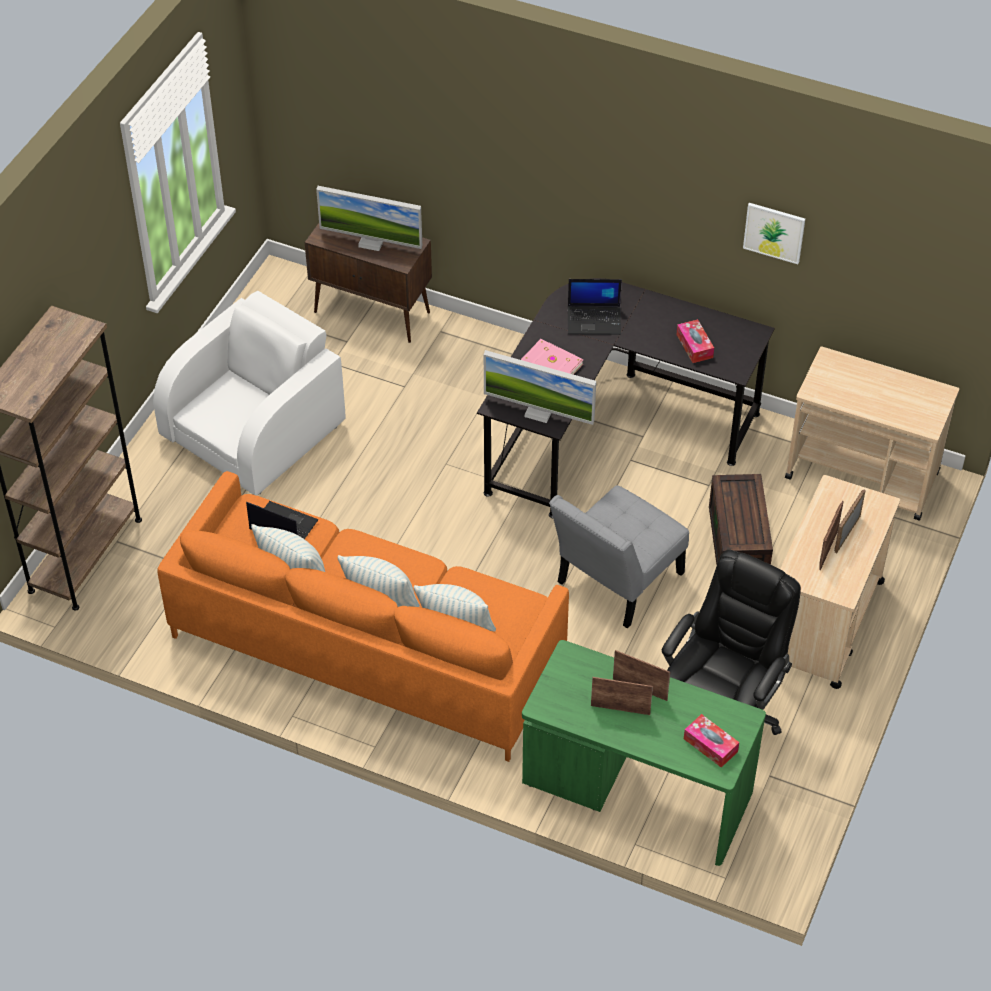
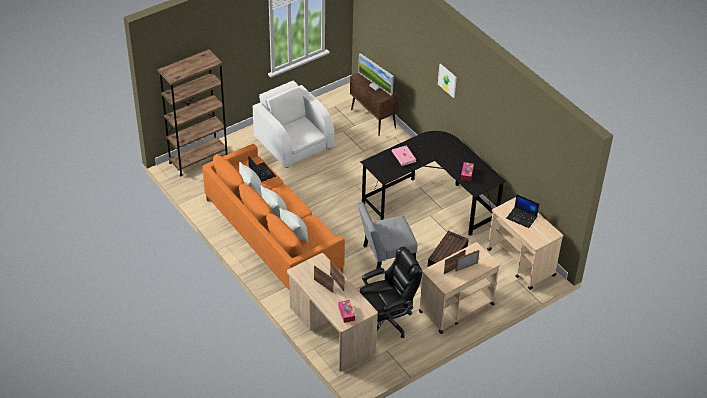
camera: 30 degrees right, 5 degrees down
white armchair [153,291,346,496] -> white armchair turned 105 degrees counterclockwise [253,81,334,168]
monitor [484,350,596,425] -> none
green desk [522,640,766,866] -> beige desk [287,253,378,372]
laptop [568,279,622,335] -> laptop moved to [506,194,539,228]
picture [743,203,805,264] -> picture moved to [438,64,457,98]

